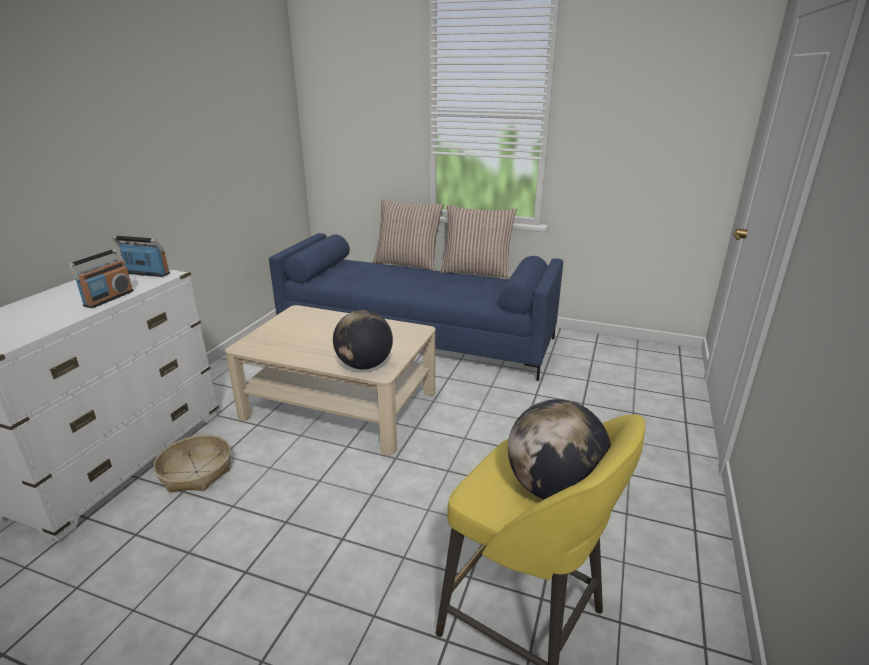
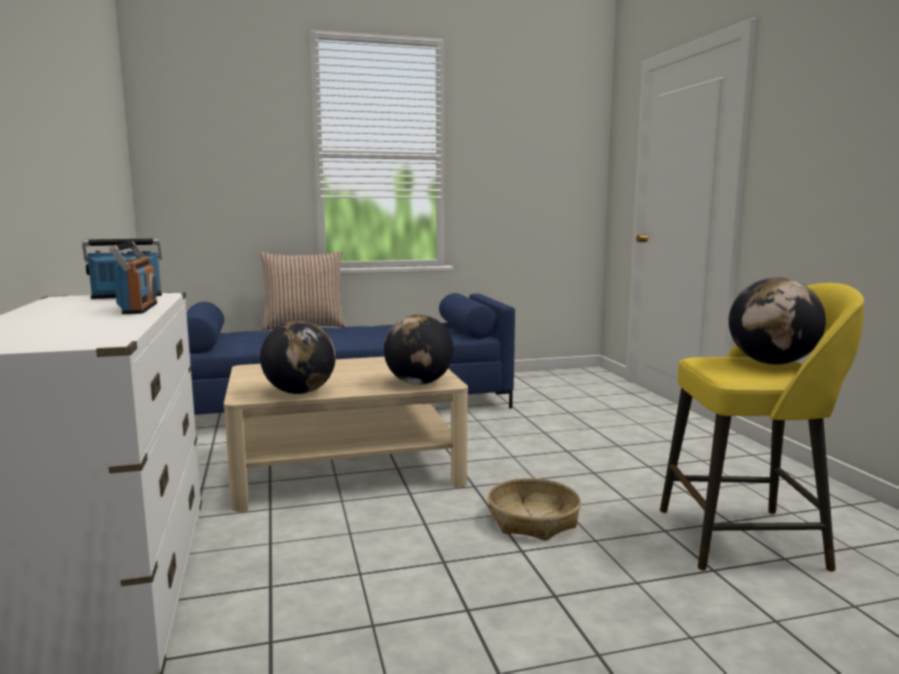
camera: 35 degrees left, 15 degrees down
basket [153,435,231,493] -> basket moved to [488,478,581,541]
pillow [440,205,517,279] -> none
none -> globe [260,320,336,394]

